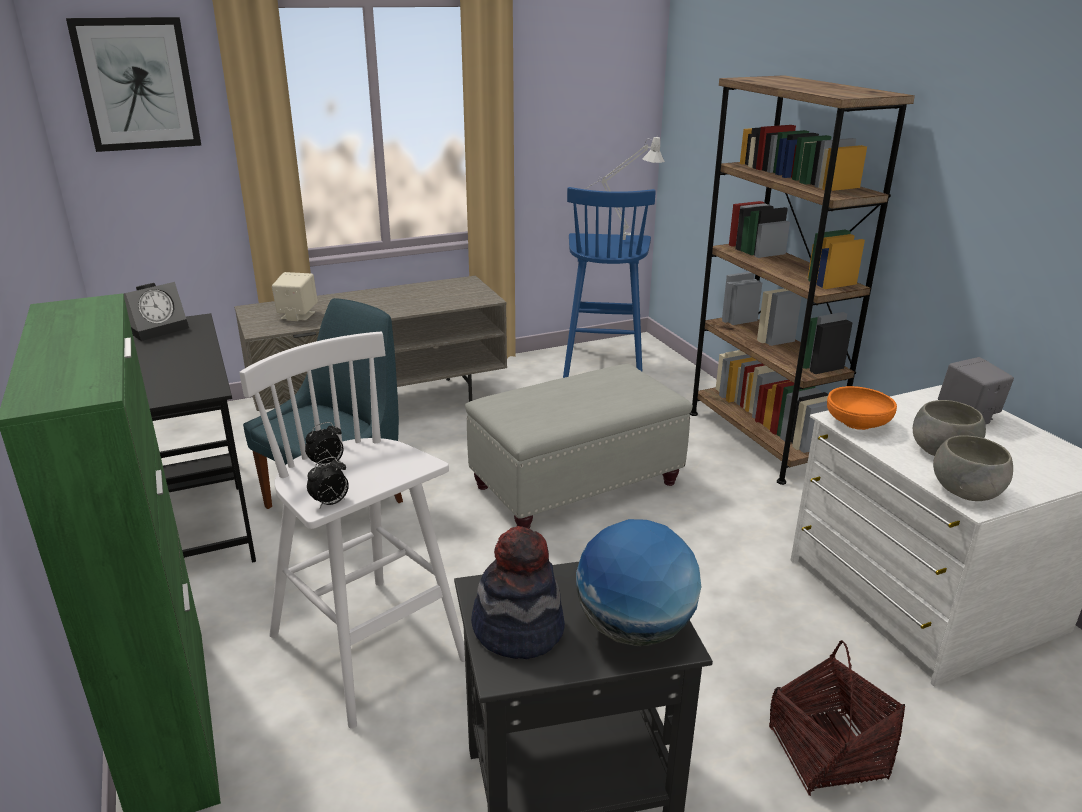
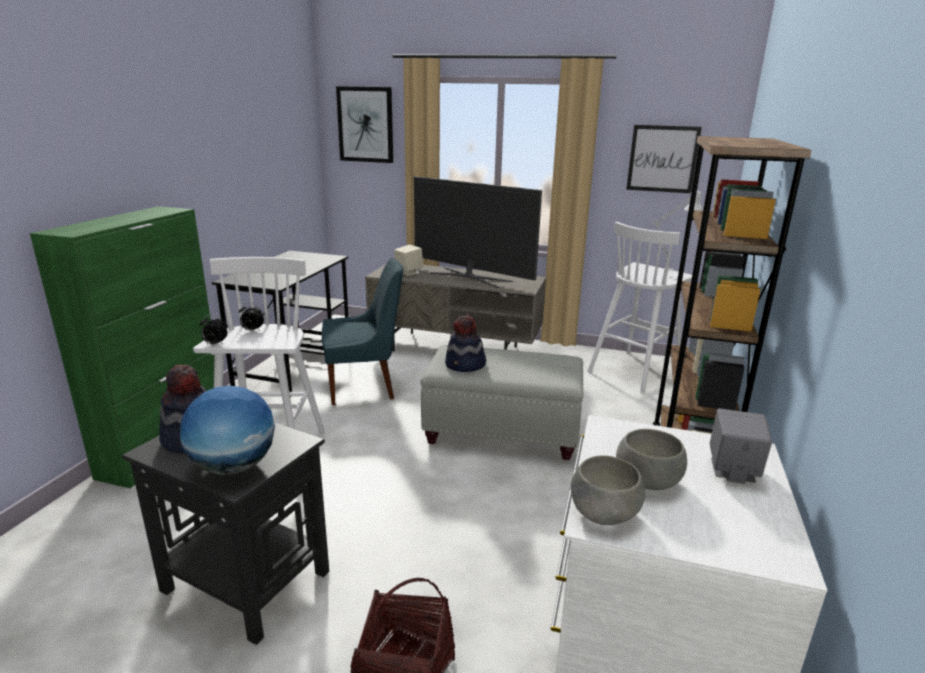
camera: 40 degrees right, 5 degrees down
alarm clock [124,282,189,341] -> none
blue stool [563,187,656,378] -> white stool [587,222,692,393]
orange bowl [827,386,897,430] -> none
none -> television [414,176,542,288]
none -> hat [445,315,486,372]
none -> picture [626,125,702,193]

